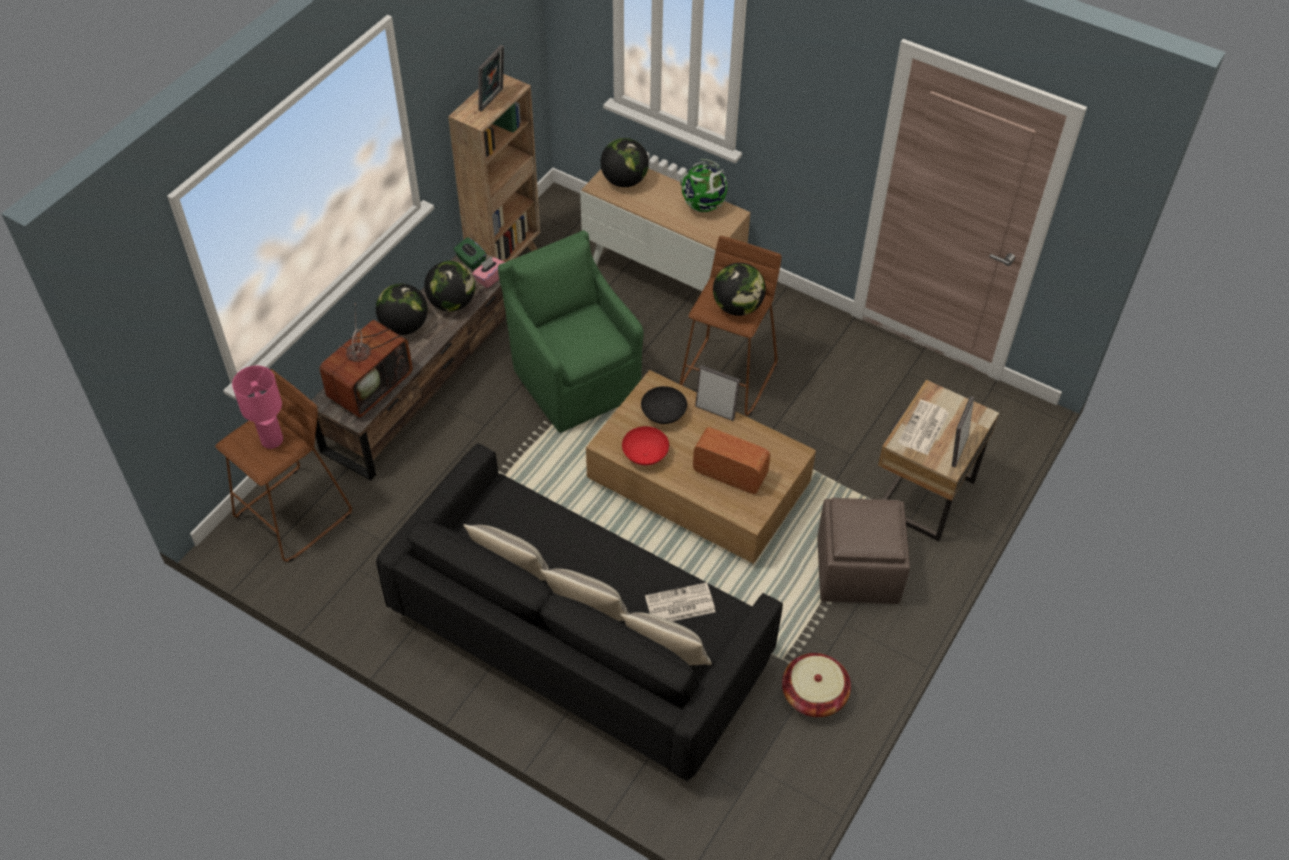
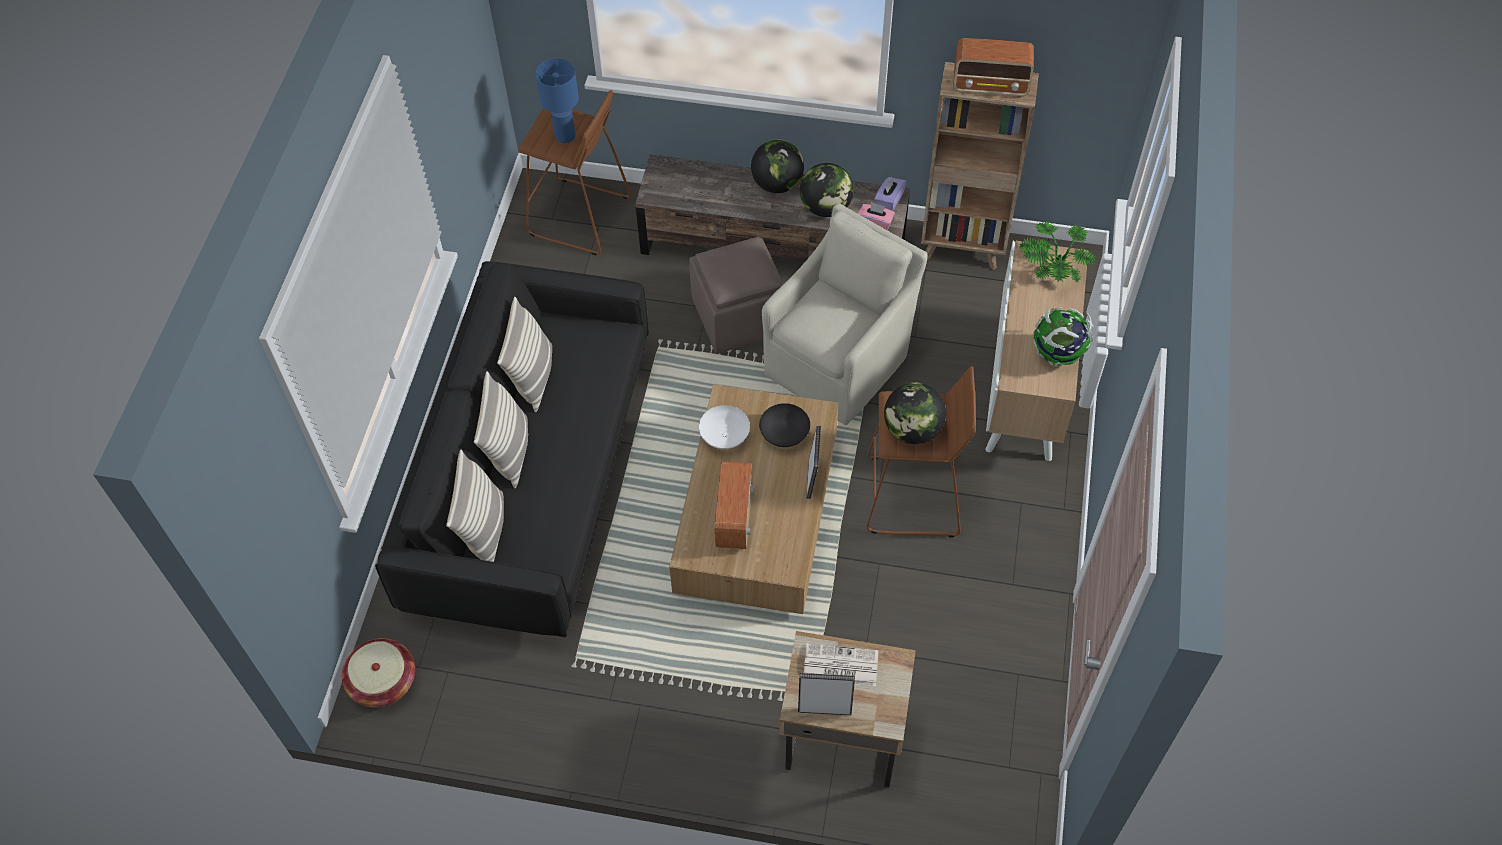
camera: 70 degrees right, 5 degrees up
pink table lamp [232,366,283,449] -> blue table lamp [536,58,579,143]
television [319,303,413,418] -> none
green tissue box [454,237,486,270] -> purple tissue box [874,177,907,211]
picture frame [478,45,504,112] -> radio [953,38,1034,97]
green armchair [498,230,644,433] -> beige armchair [762,203,927,425]
globe [600,138,649,187] -> potted plant [1019,221,1096,283]
red bowl [622,426,669,465] -> white bowl [699,405,750,449]
newspaper [645,582,715,621] -> none
basket [782,653,851,717] -> basket moved to [342,638,415,707]
brown ottoman [818,498,910,604] -> brown ottoman moved to [689,237,784,354]

